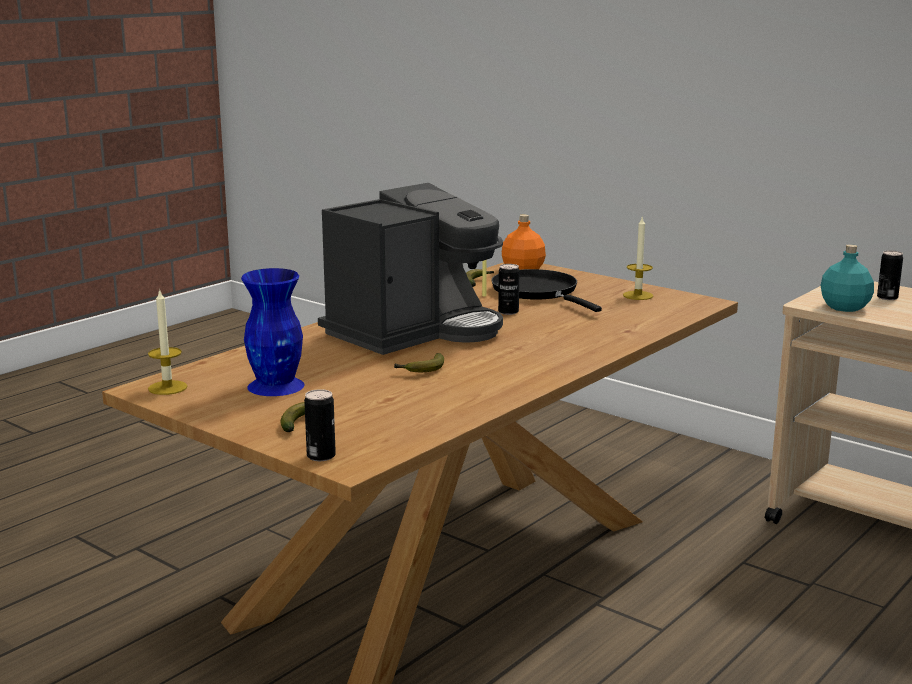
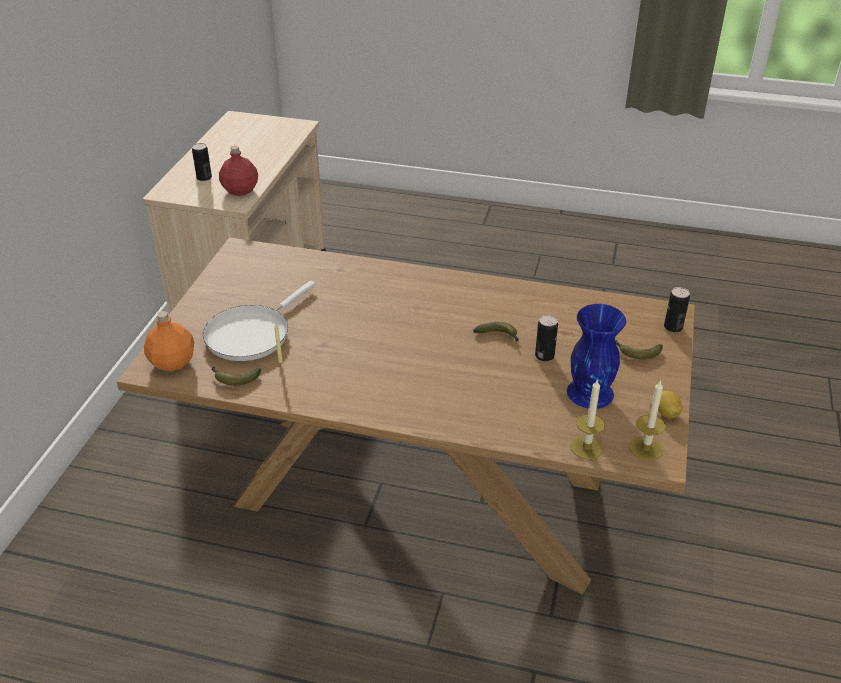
camera: 115 degrees left, 20 degrees up
coffee machine [318,183,503,355] -> none
black frying pan [491,269,602,312] -> white frying pan [203,281,316,361]
can [498,264,520,315] -> can moved to [535,315,558,361]
candle [623,217,653,300] -> candle moved to [570,379,605,459]
turquoise bottle [821,244,874,312] -> red bottle [219,146,258,196]
none -> lemon [658,390,682,419]

